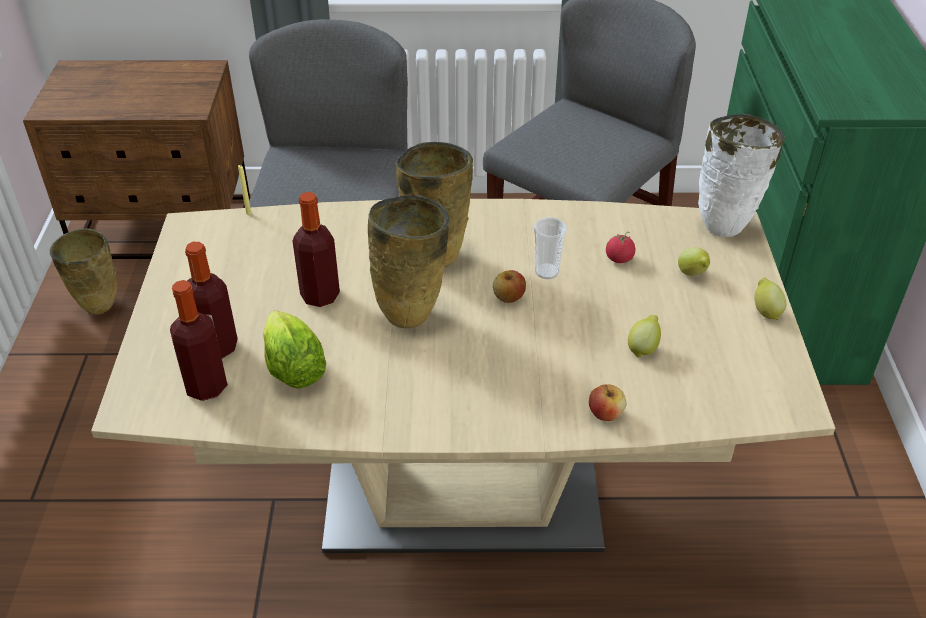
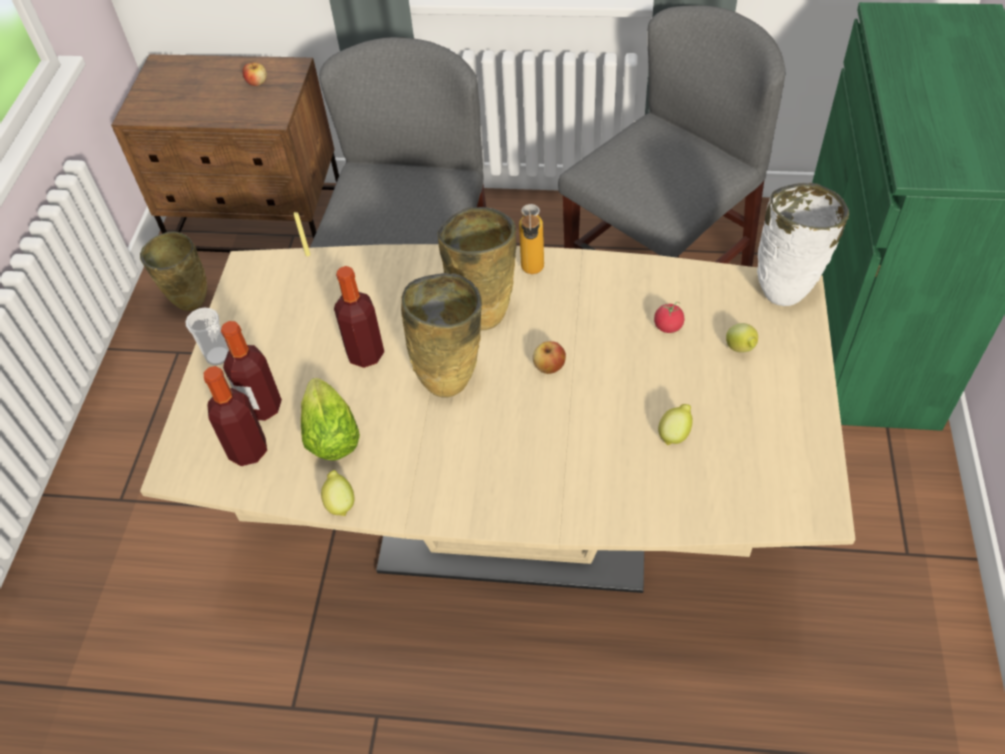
camera: 10 degrees right, 10 degrees up
cup [534,217,567,279] -> cup moved to [186,308,229,365]
apple [589,384,626,421] -> apple moved to [242,62,267,86]
lemon [754,277,786,320] -> lemon moved to [321,470,354,516]
none -> bottle [519,204,544,274]

